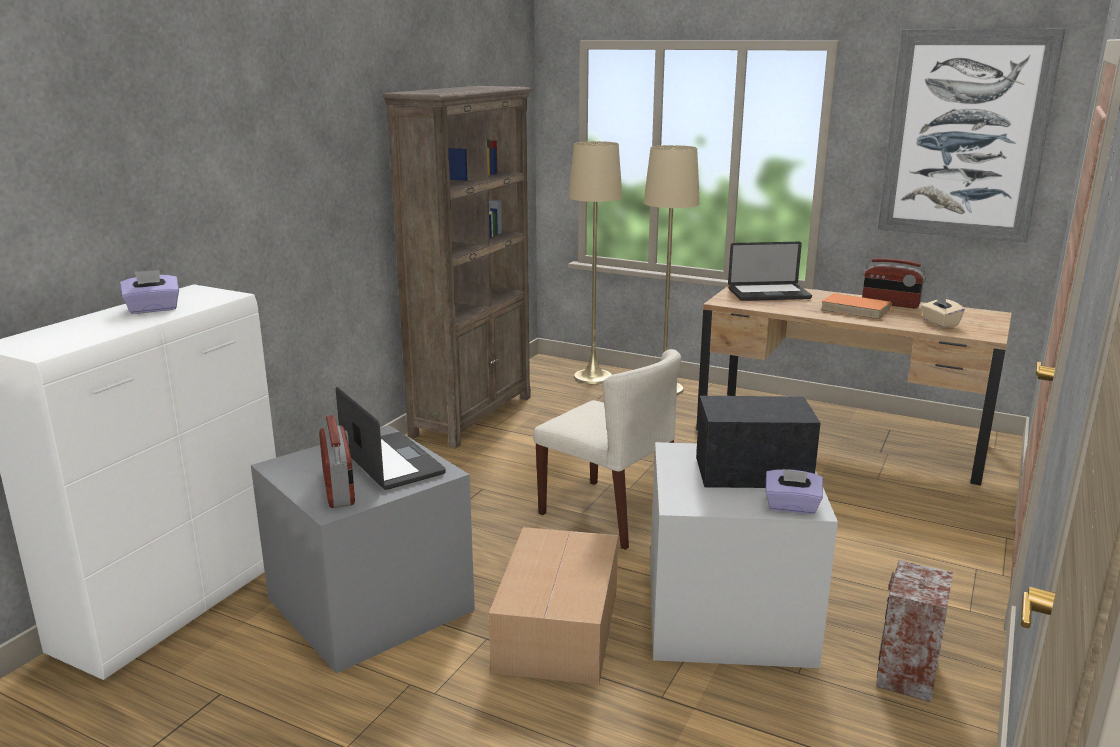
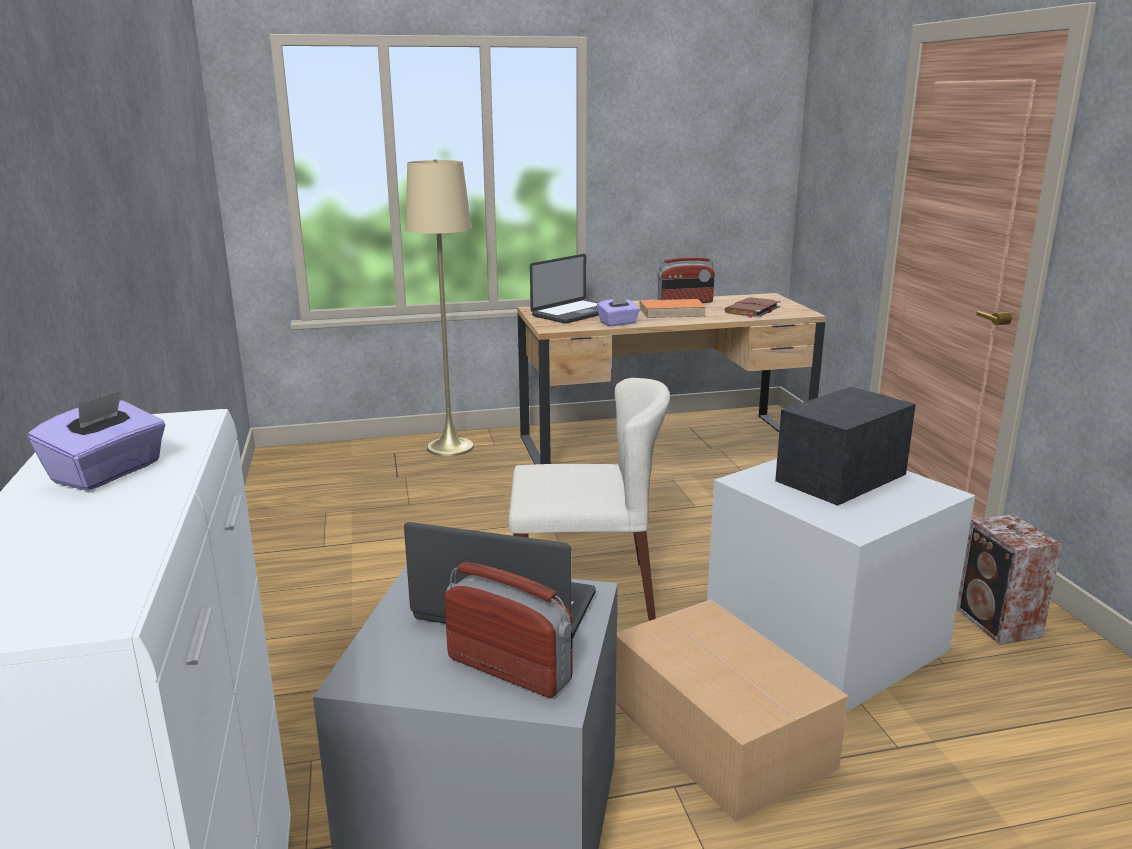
camera: 40 degrees left, 0 degrees up
brown bookcase [383,86,531,448] -> none
beige floor lamp [569,141,622,384] -> none
purple tissue box [765,469,823,514] -> purple tissue box moved to [597,294,640,326]
picture [878,29,1065,243] -> none
beige tissue box [921,294,965,328] -> brown book [724,297,781,318]

